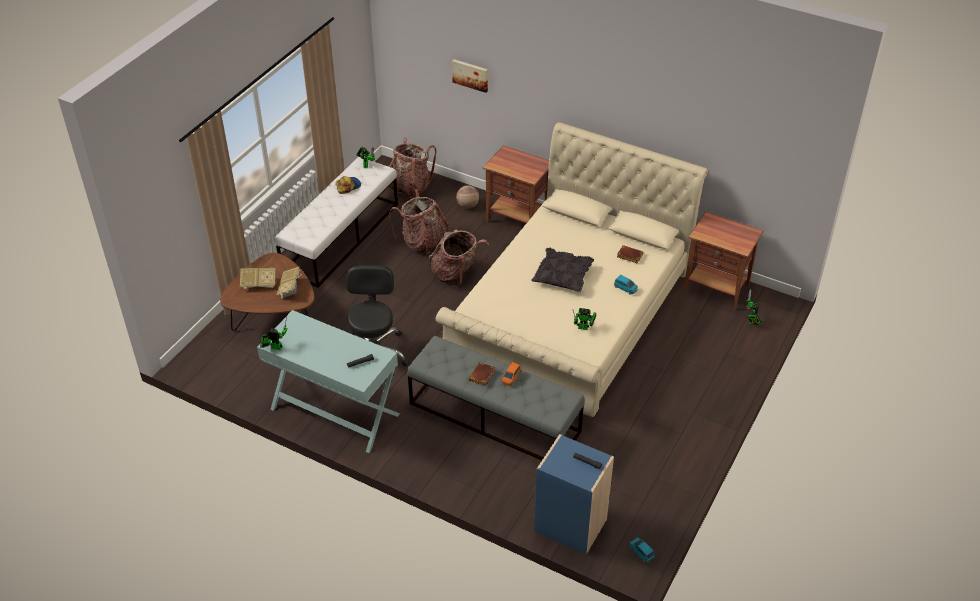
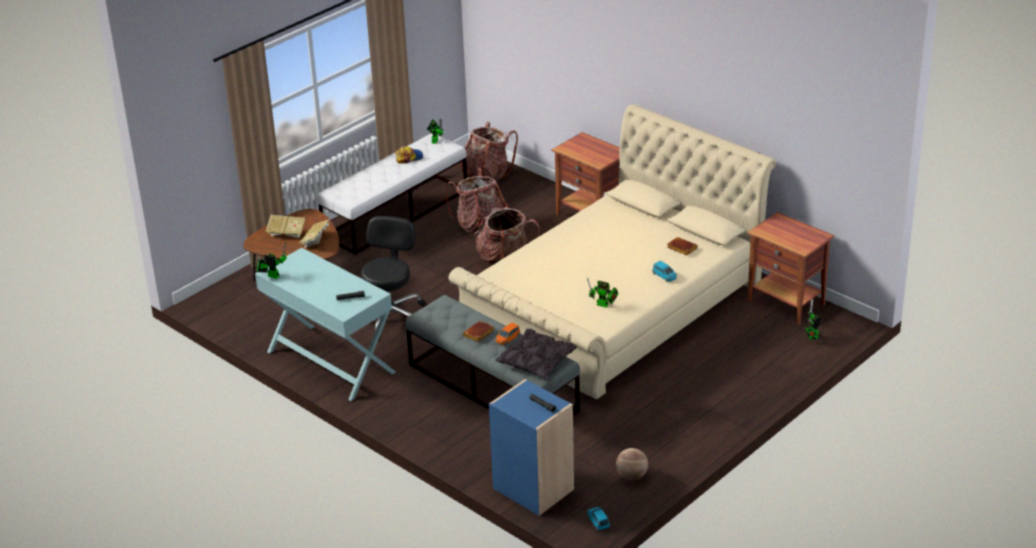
camera: 15 degrees right, 10 degrees down
picture [452,59,488,93] -> none
basketball [456,185,479,208] -> basketball moved to [616,448,648,480]
black pillow [531,248,594,291] -> black pillow moved to [495,329,577,378]

